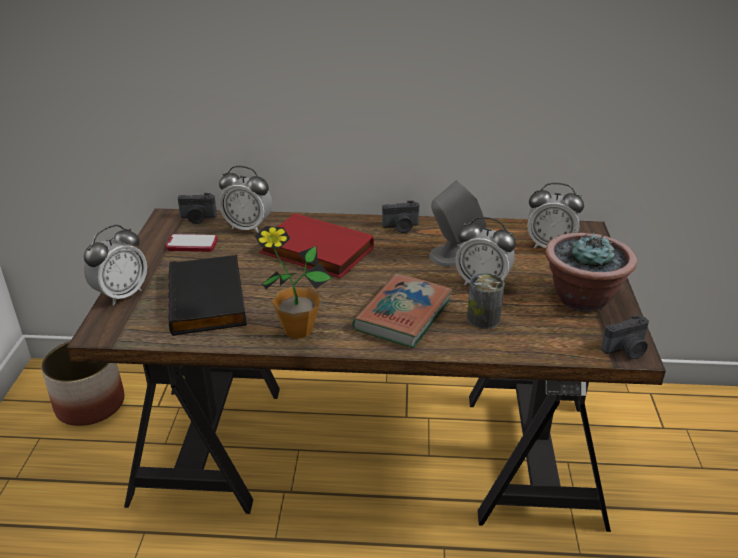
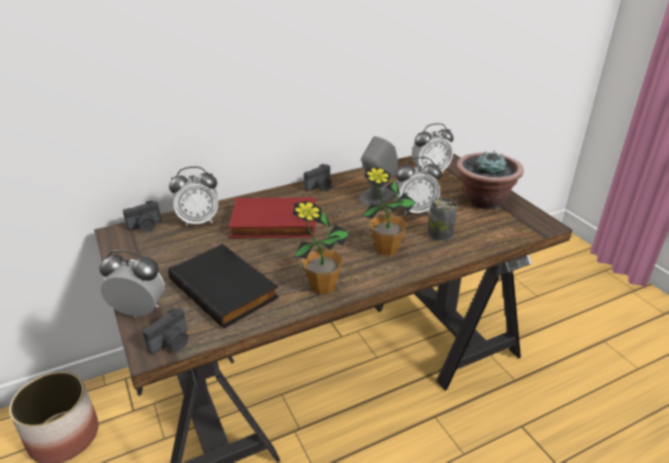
camera: 30 degrees left, 0 degrees up
alarm clock [84,225,147,305] -> alarm clock turned 90 degrees counterclockwise [99,250,165,317]
phone [166,234,218,252] -> none
book [352,274,452,348] -> potted plant [363,167,416,256]
camera [601,315,649,359] -> camera moved to [143,308,188,354]

